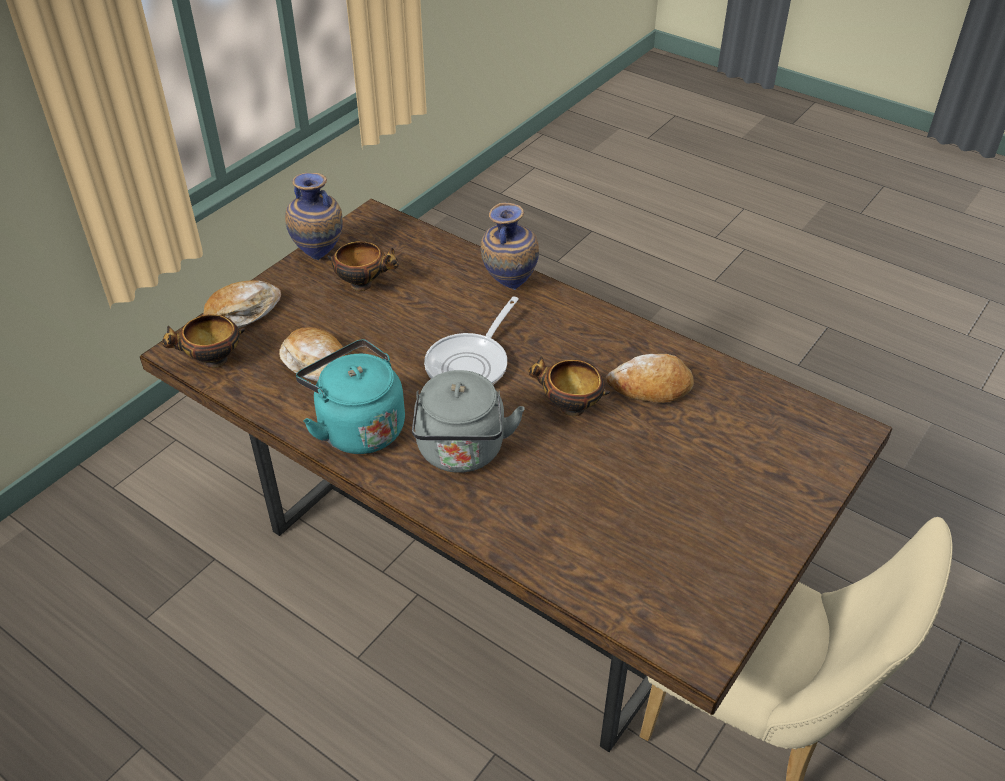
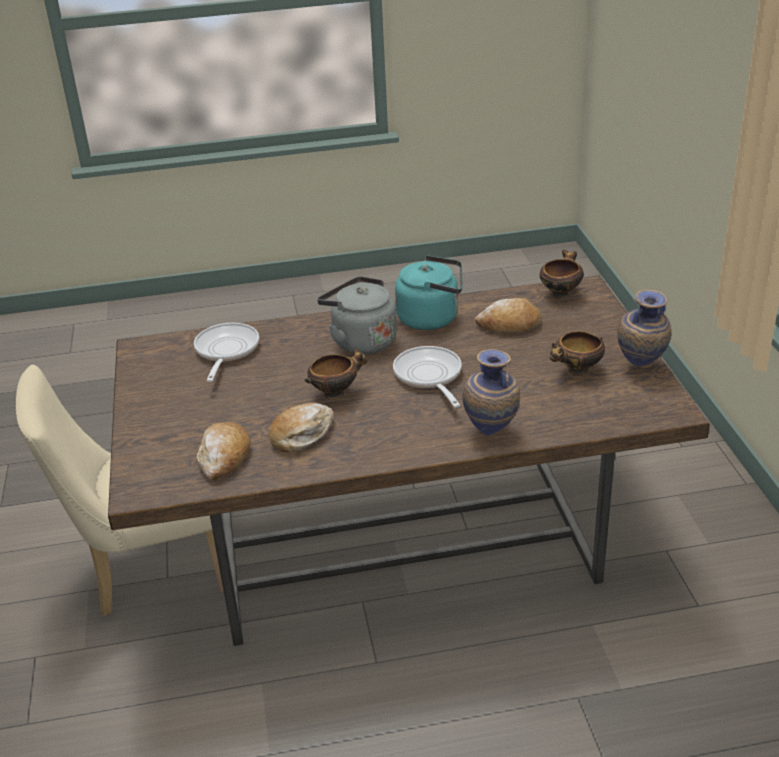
camera: 135 degrees right, 10 degrees down
bread [203,280,281,328] -> bread moved to [197,422,251,480]
none -> frying pan [194,323,259,382]

